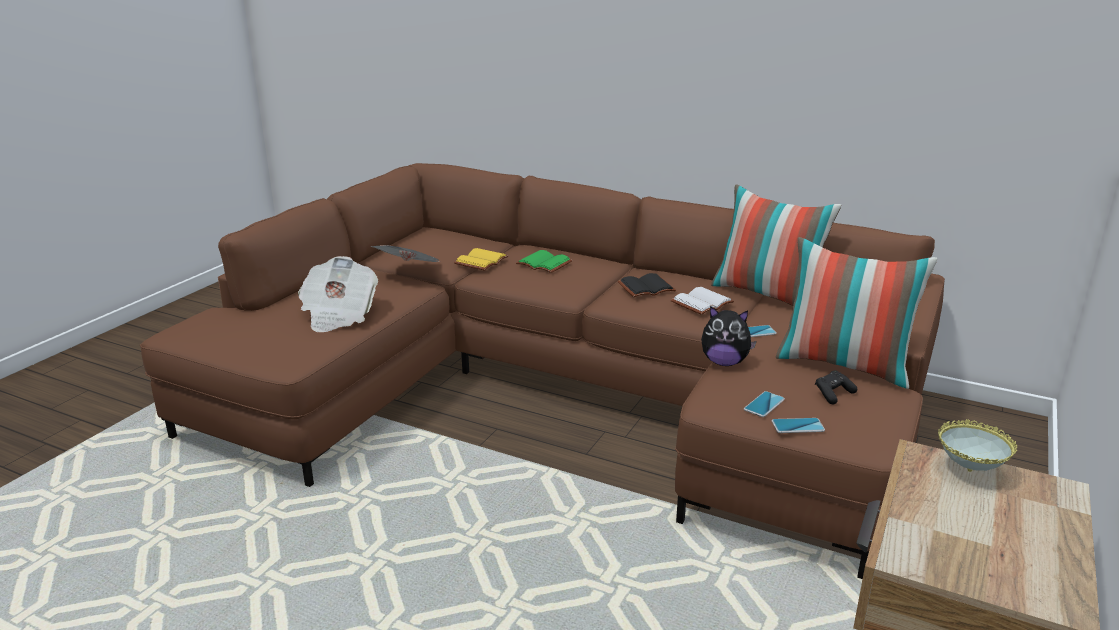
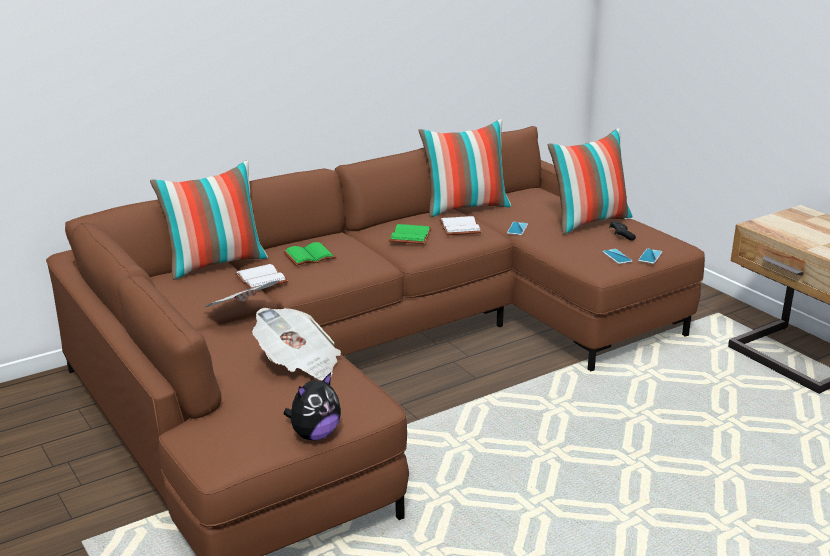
camera: 60 degrees left, 0 degrees up
yellow book [454,248,508,271] -> white book [235,264,288,289]
black book [618,273,676,297] -> green book [389,224,432,244]
plush toy [701,306,757,366] -> plush toy moved to [284,372,341,440]
bowl [938,419,1017,472] -> none
none -> pillow [150,160,268,280]

